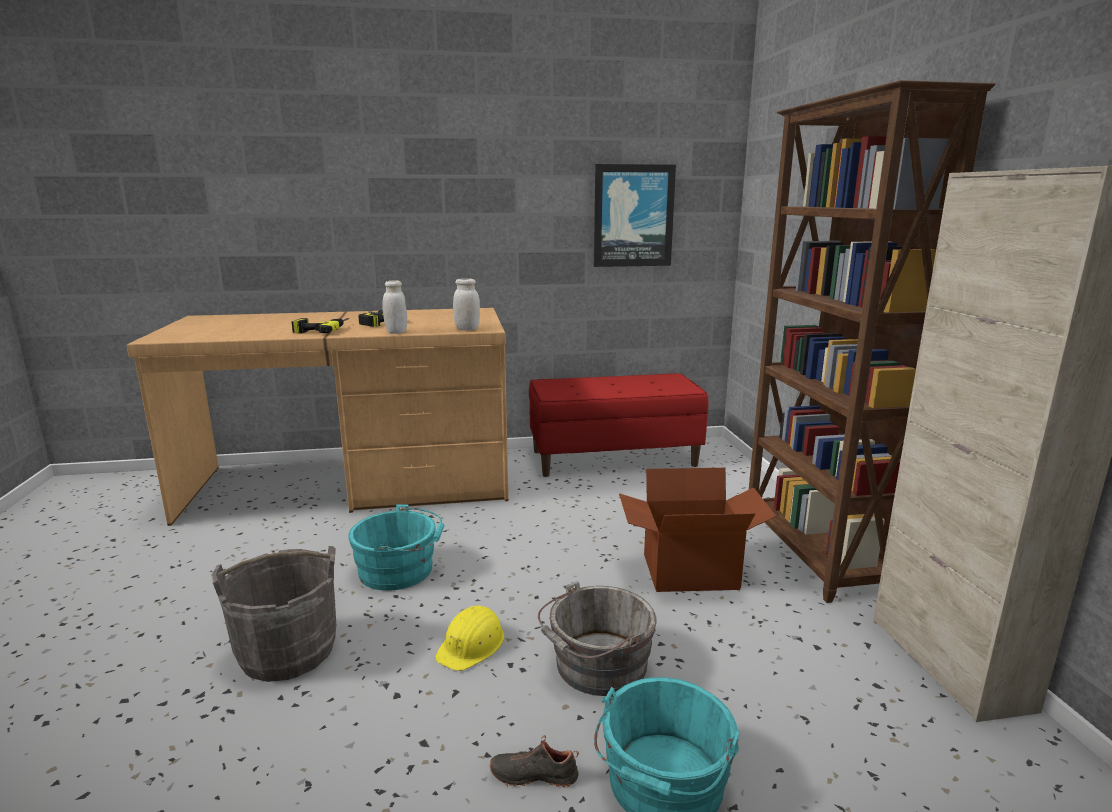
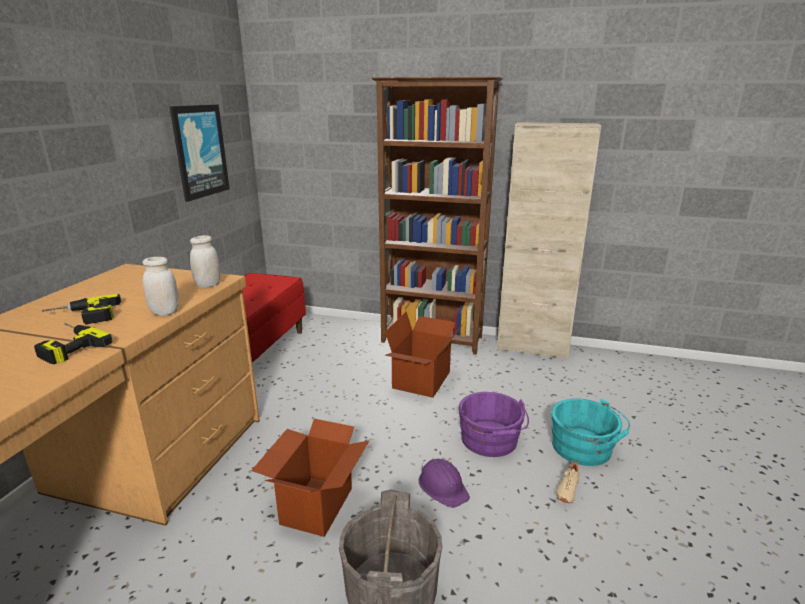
camera: 65 degrees left, 5 degrees up
turquoise bucket [348,504,444,591] -> cardboard box [251,419,369,537]
yellow hard hat [435,606,505,671] -> purple hard hat [419,459,470,508]
black shoe [490,735,579,787] -> beige shoe [556,460,579,503]
grey bucket [538,581,657,696] -> purple bucket [458,392,529,457]

